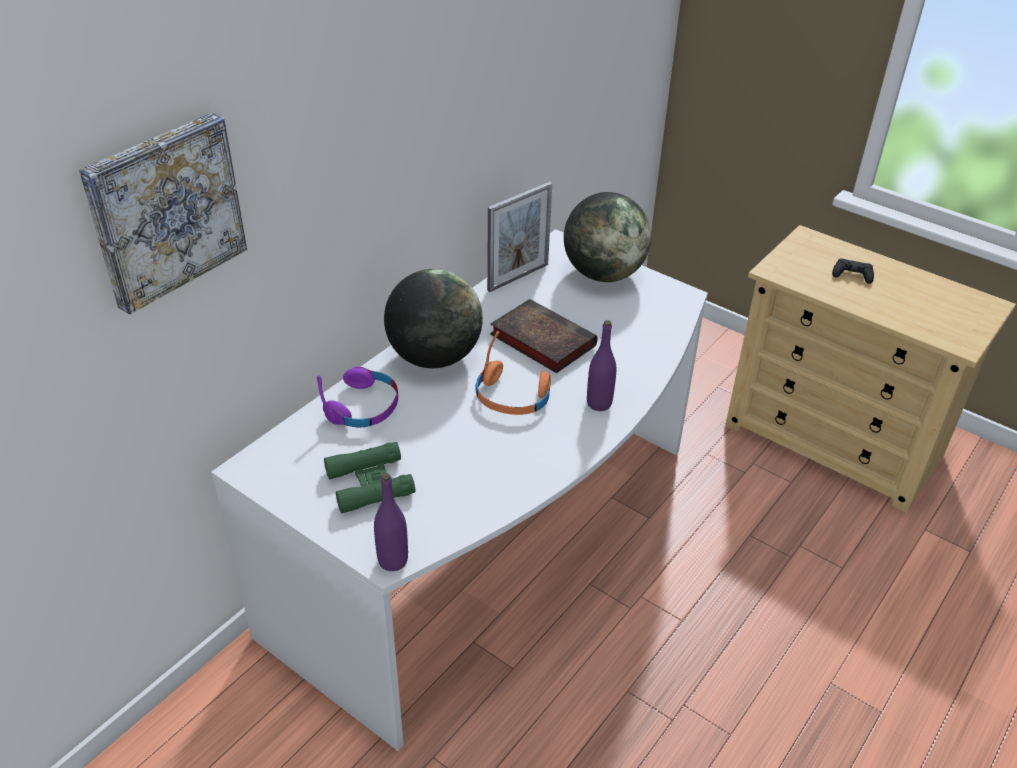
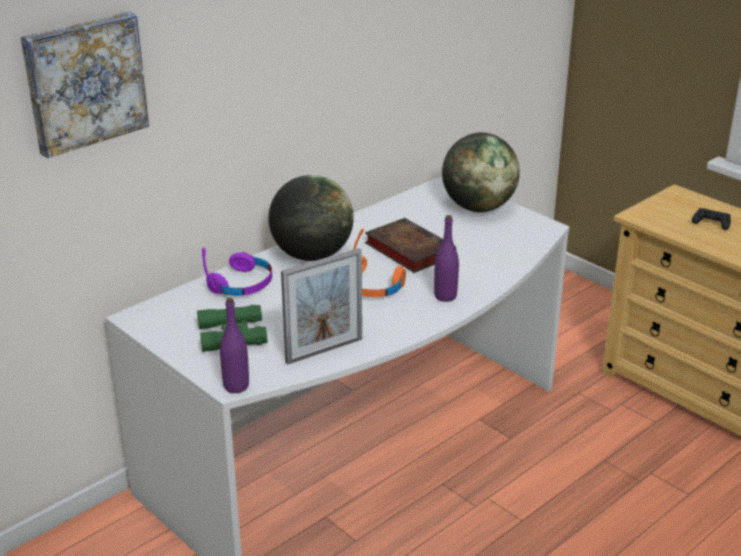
camera: 10 degrees right, 10 degrees down
picture frame [487,182,552,292] -> picture frame moved to [281,248,362,365]

